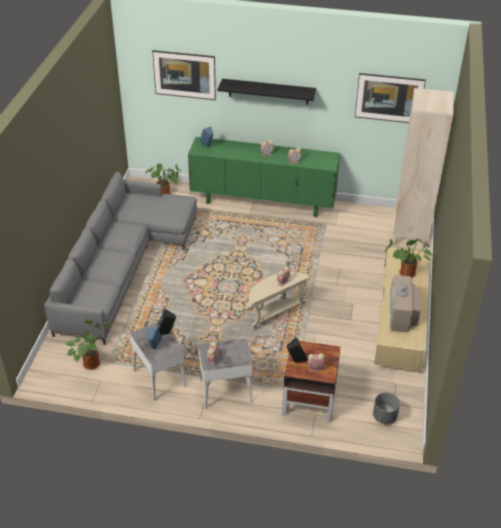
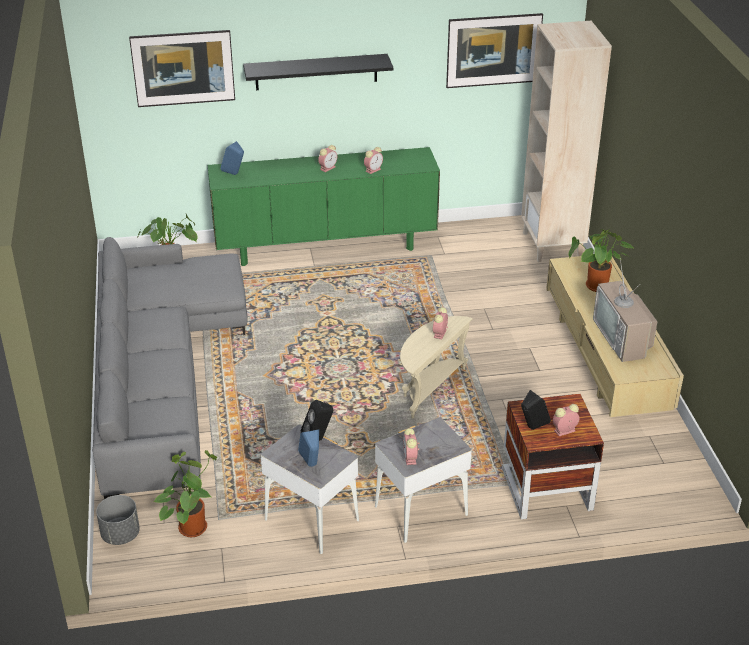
camera: 20 degrees left, 5 degrees down
grey planter [373,392,400,424] -> grey planter moved to [96,495,140,545]

